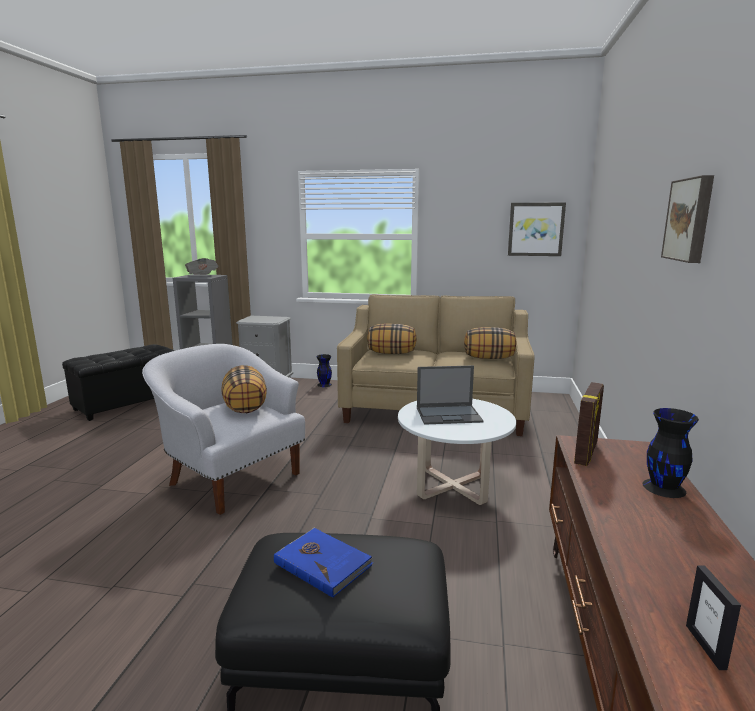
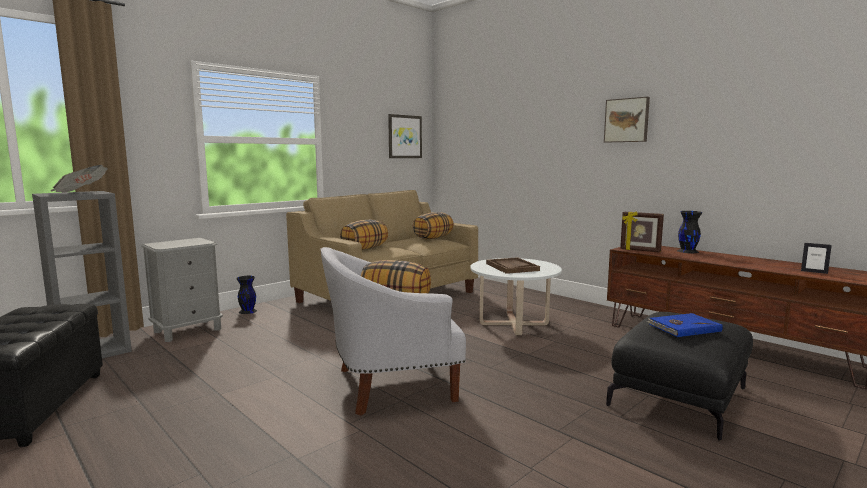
camera: 55 degrees left, 5 degrees down
laptop [417,365,484,425] -> brown tray [486,257,540,274]
picture frame [574,382,604,466] -> picture frame turned 150 degrees clockwise [620,212,664,252]

